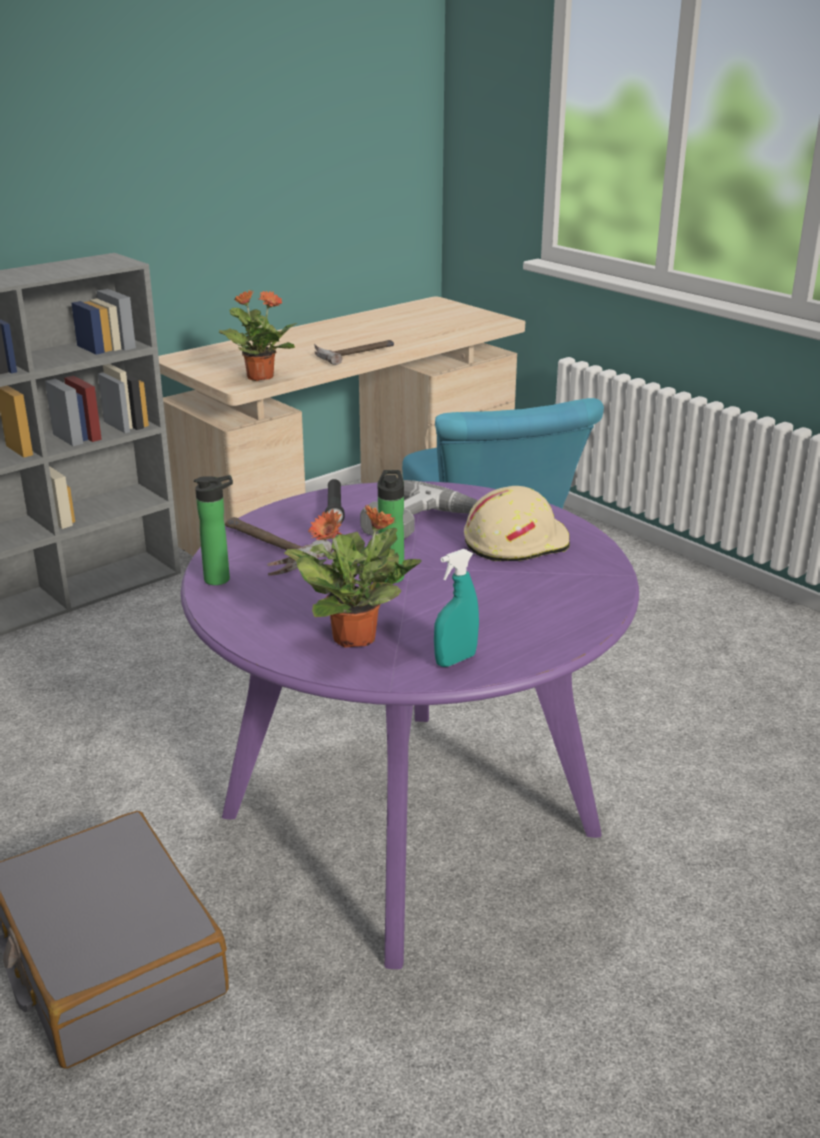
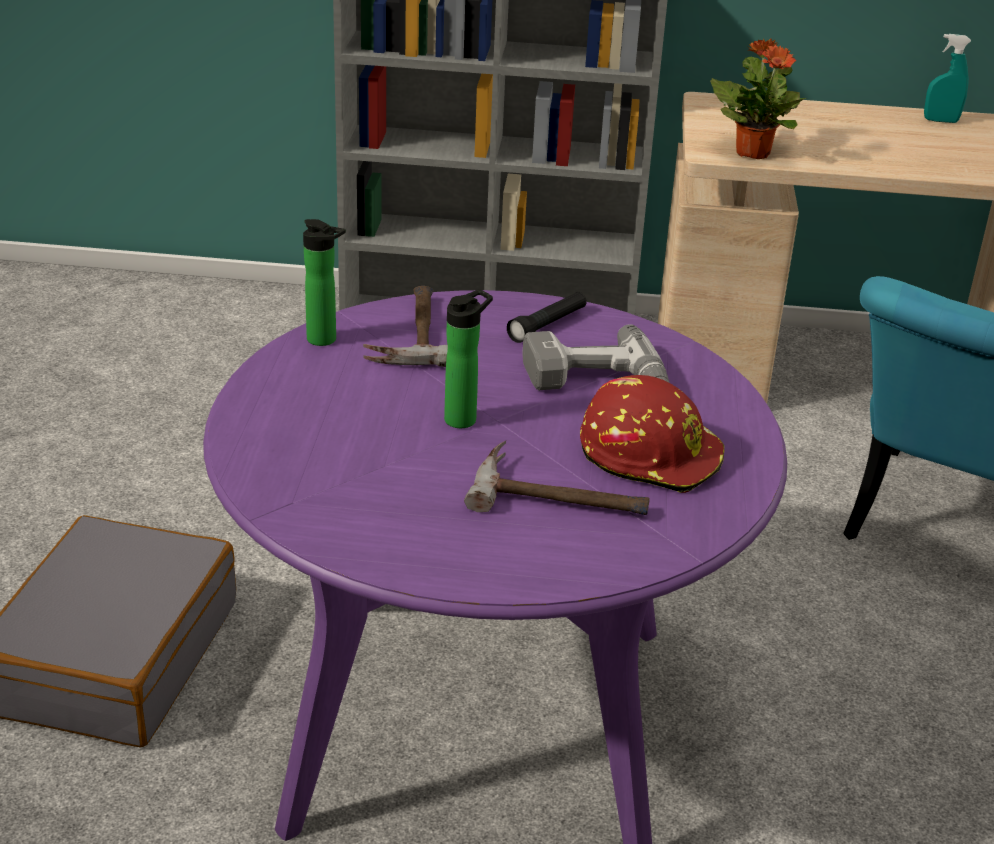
camera: 45 degrees right, 5 degrees up
potted plant [284,504,421,648] -> none
hammer [314,340,394,365] -> hammer moved to [464,441,650,515]
turquoise spray bottle [434,549,479,667] -> turquoise spray bottle moved to [924,34,971,123]
beige hard hat [464,486,570,561] -> red hard hat [580,375,724,493]

